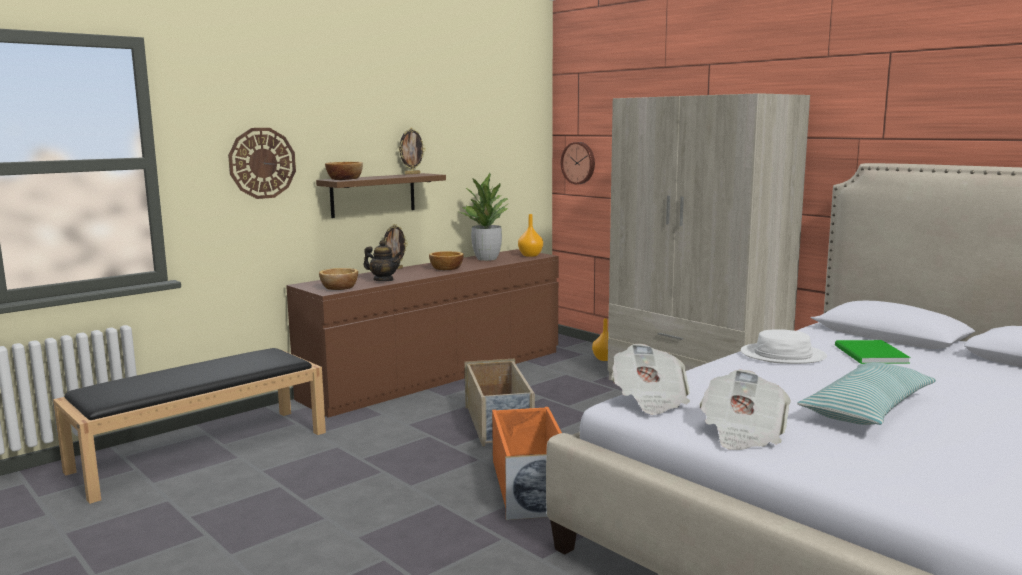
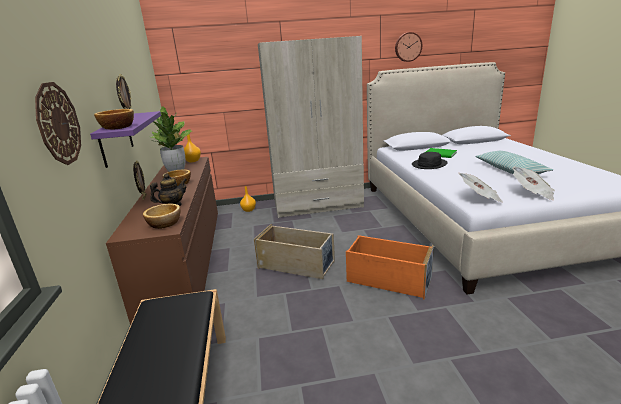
camera: 55 degrees left, 10 degrees up
brown shelf [316,173,446,218] -> purple shelf [90,111,161,168]
wall clock [561,142,595,184] -> wall clock moved to [395,32,422,62]
white hat [741,329,827,364] -> black hat [412,152,448,169]

